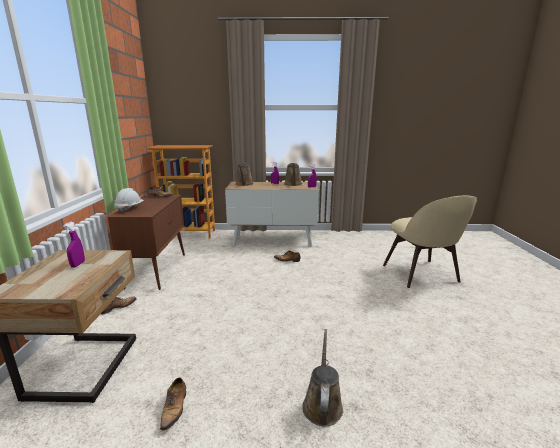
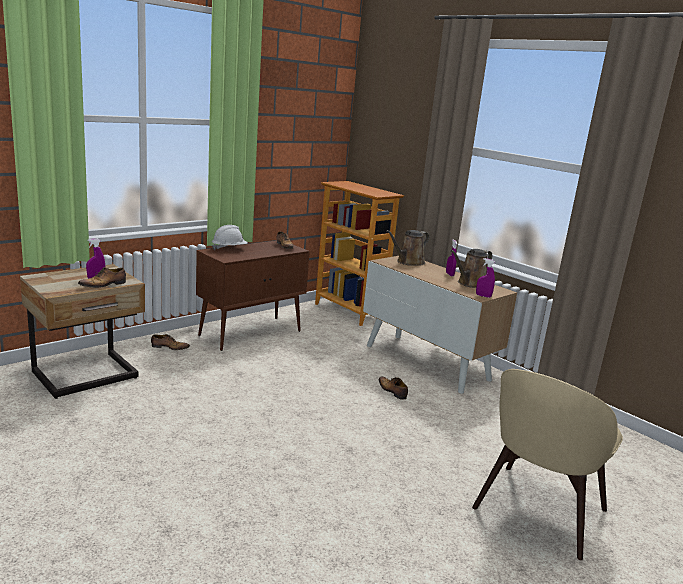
camera: 45 degrees right, 0 degrees up
shoe [160,378,186,430] -> shoe moved to [78,267,126,288]
brown watering can [302,329,343,427] -> none

